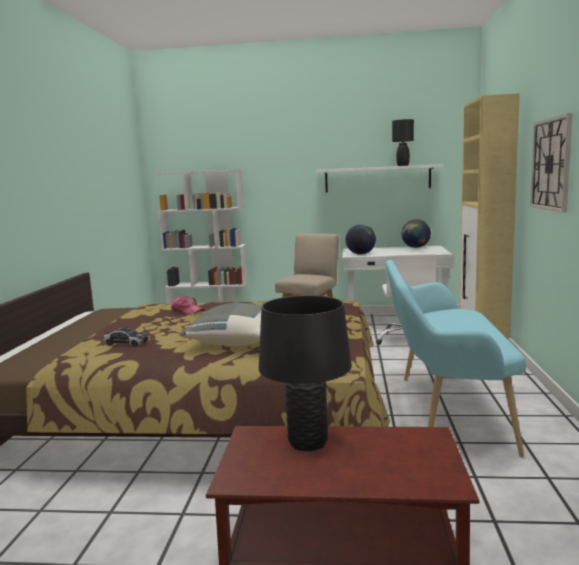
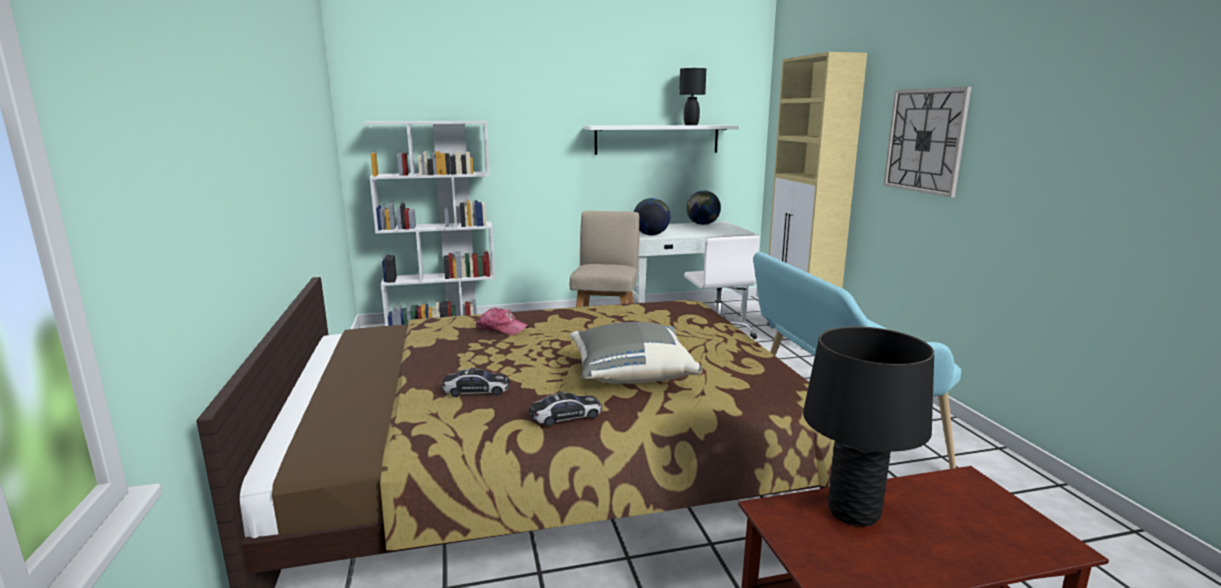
camera: 20 degrees left, 5 degrees up
none -> toy car [529,392,602,426]

